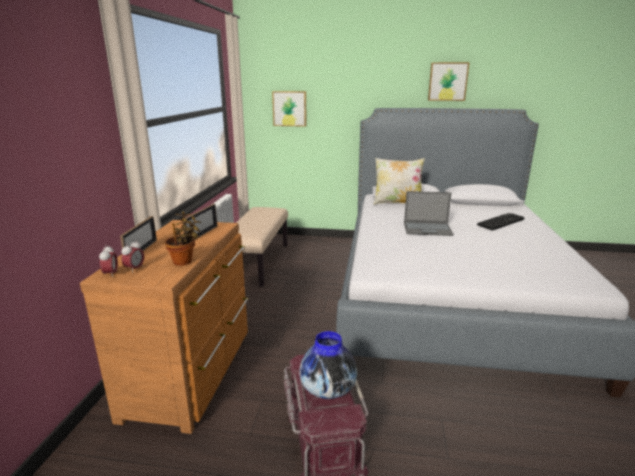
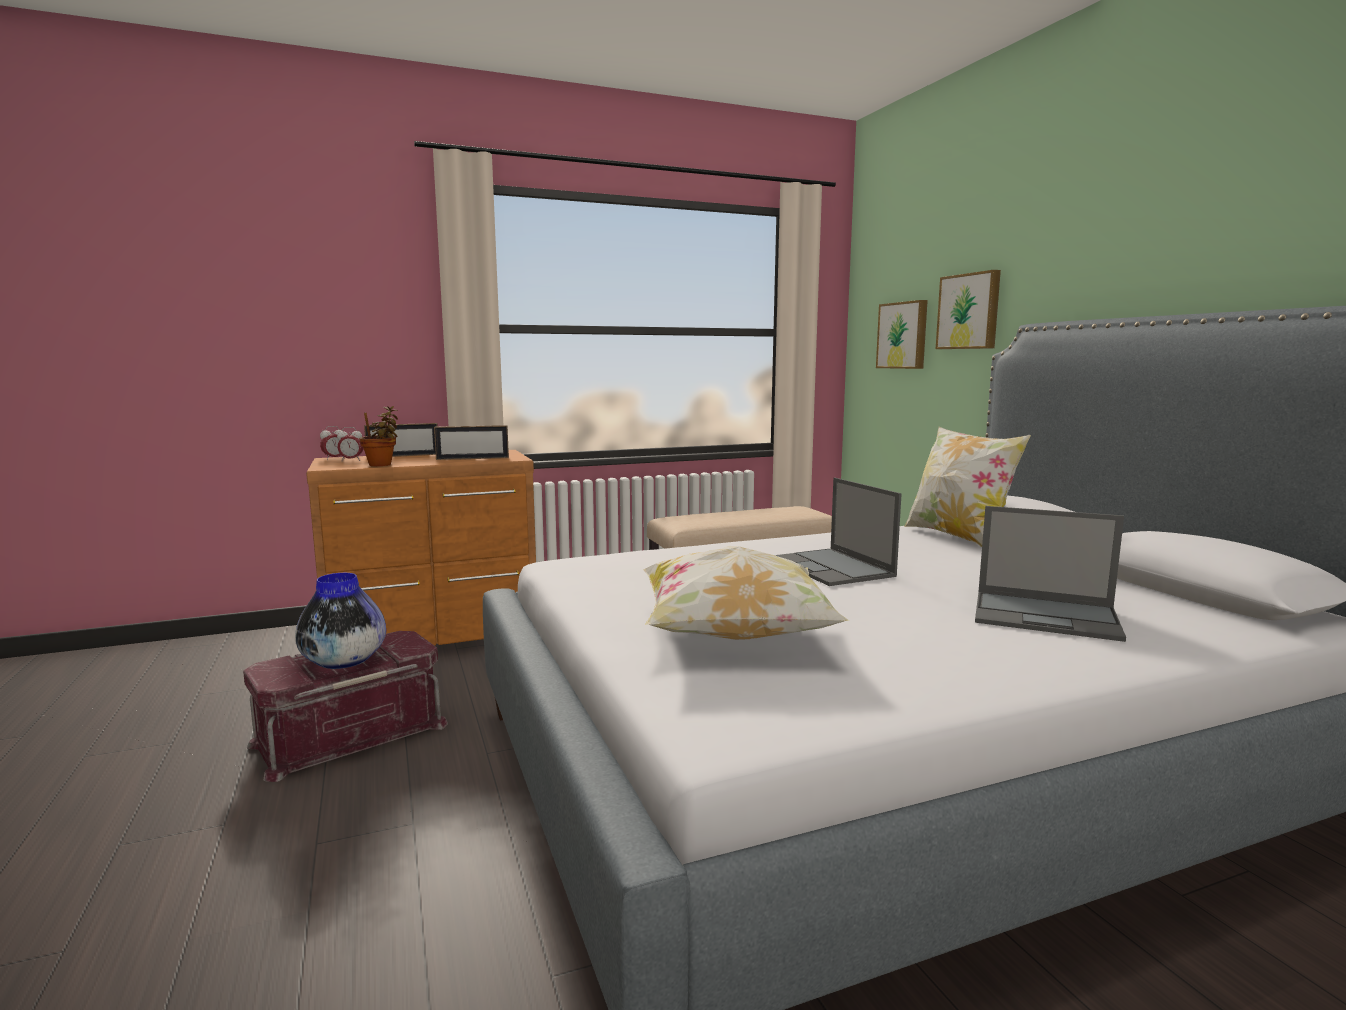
camera: 60 degrees right, 10 degrees down
picture [428,62,470,101] -> picture moved to [936,270,1001,349]
keyboard [477,213,524,231] -> laptop [975,506,1126,642]
none -> pillow [644,546,849,640]

